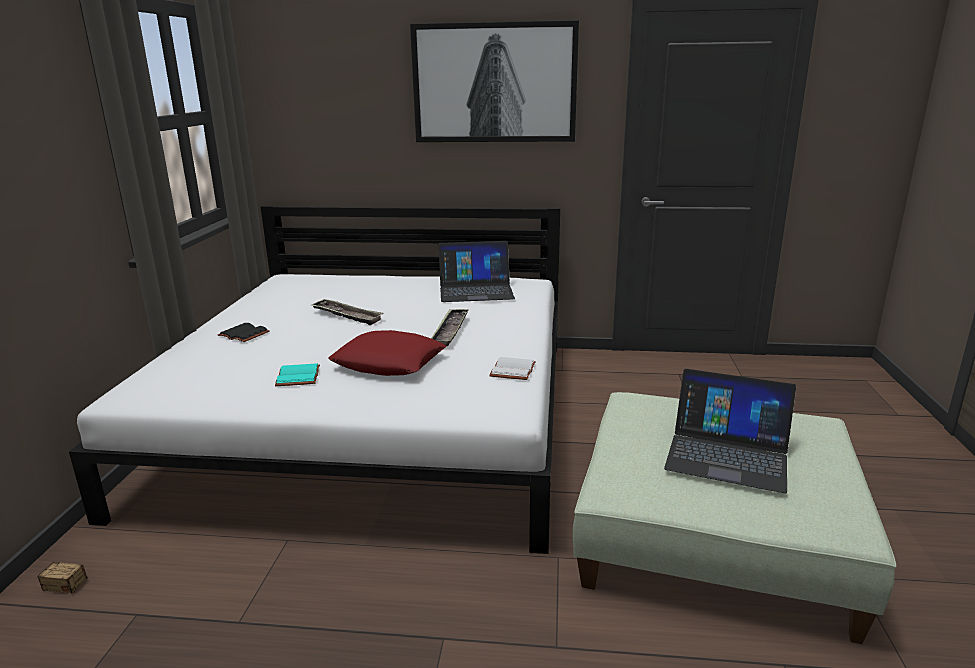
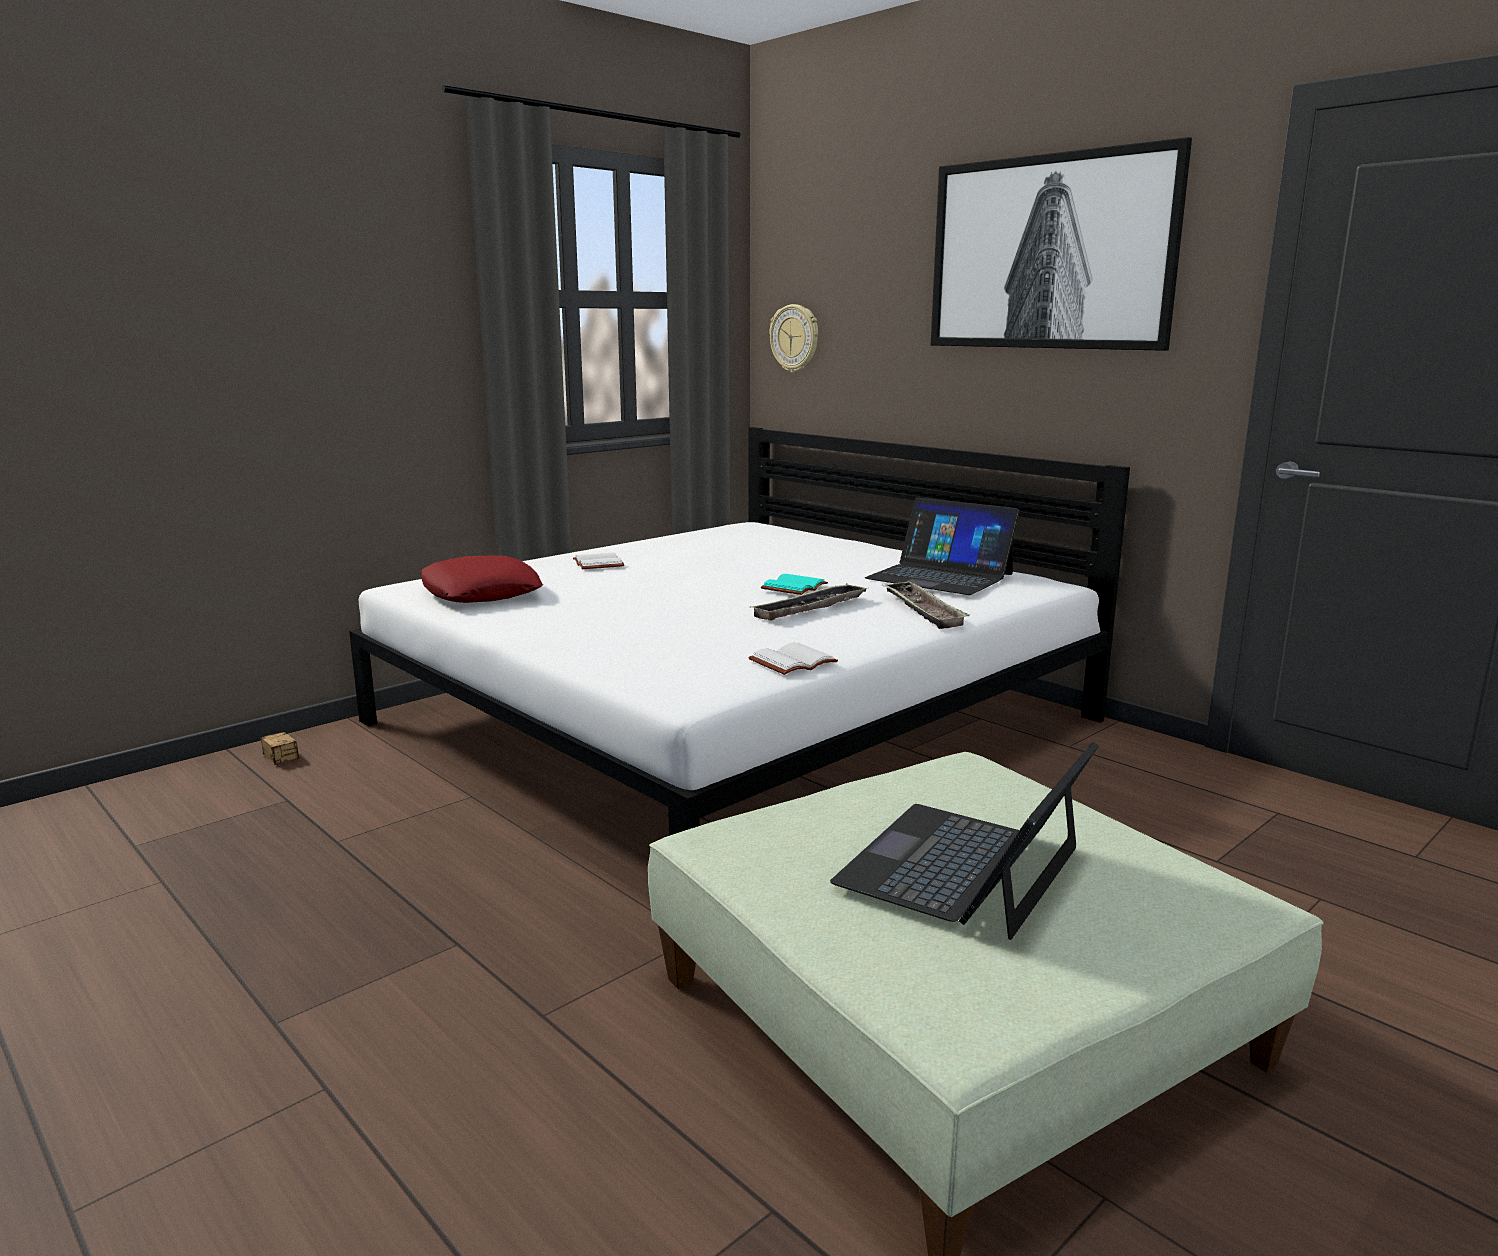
camera: 40 degrees right, 5 degrees down
black book [218,323,269,342] -> white book [573,552,624,569]
turquoise book [275,363,320,386] -> turquoise book moved to [761,574,828,595]
tray [311,299,384,325] -> tray moved to [882,581,970,629]
red pillow [328,330,446,376] -> red pillow moved to [420,555,543,603]
laptop [664,369,796,493] -> laptop turned 60 degrees clockwise [830,741,1099,940]
none -> wall clock [769,304,818,373]

